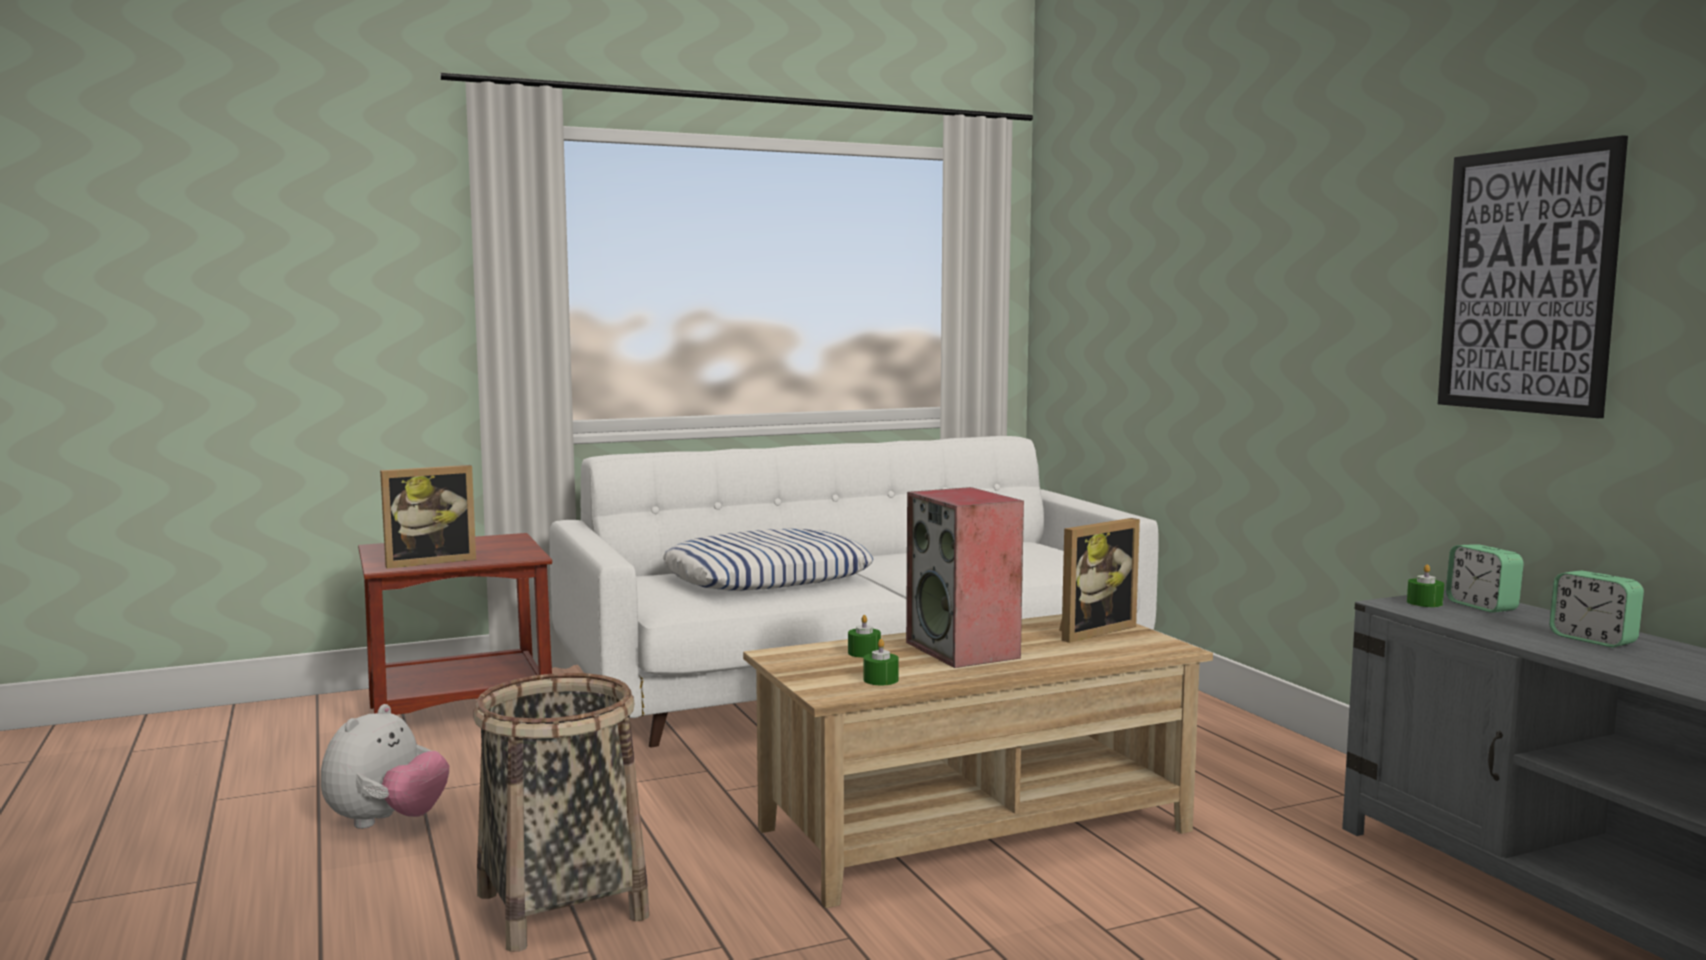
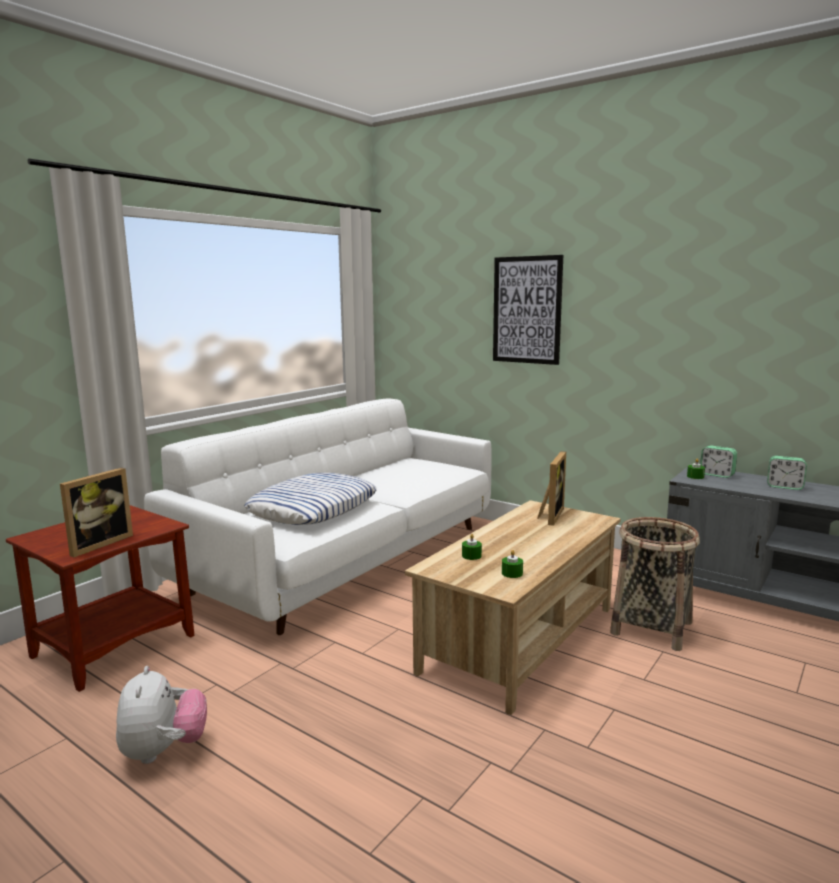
camera: 30 degrees left, 5 degrees up
basket [473,673,649,952] -> basket moved to [610,517,700,651]
speaker [906,487,1024,668] -> none
picture [1438,135,1628,418] -> picture moved to [493,255,563,365]

